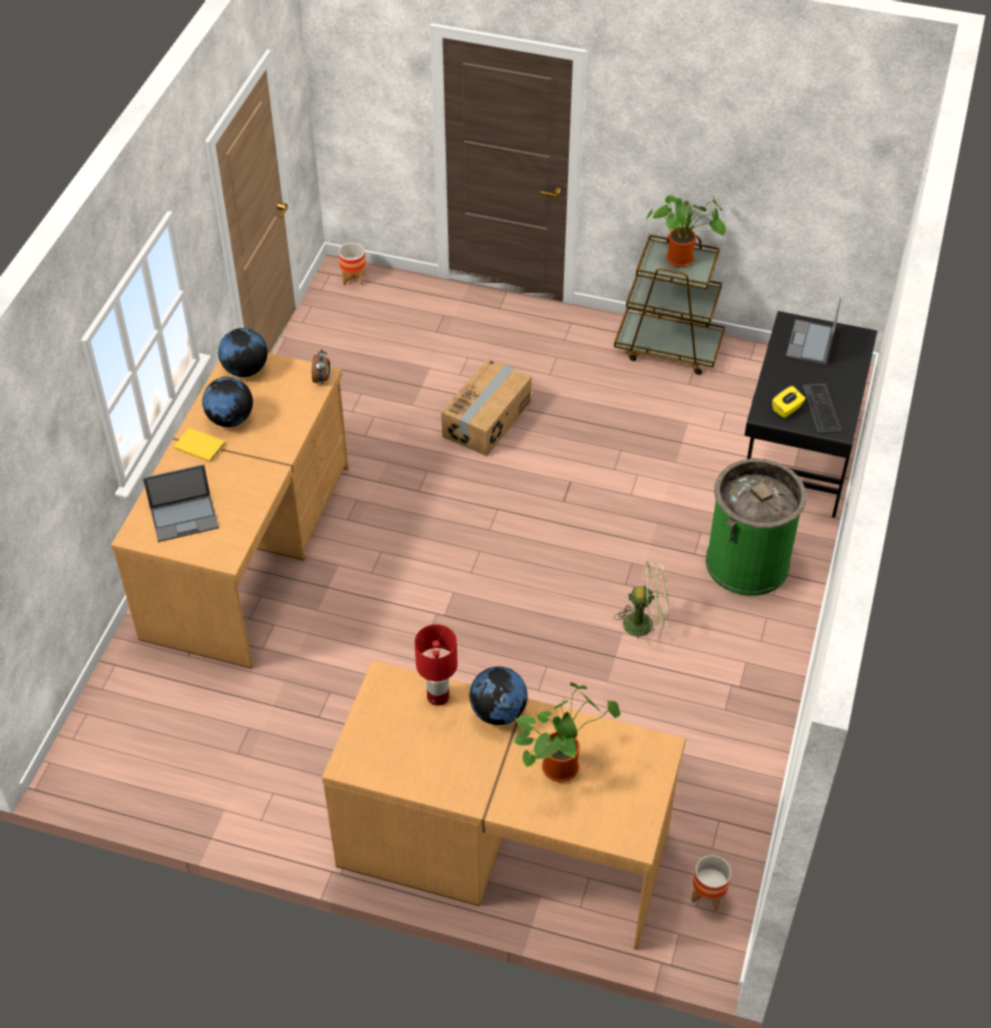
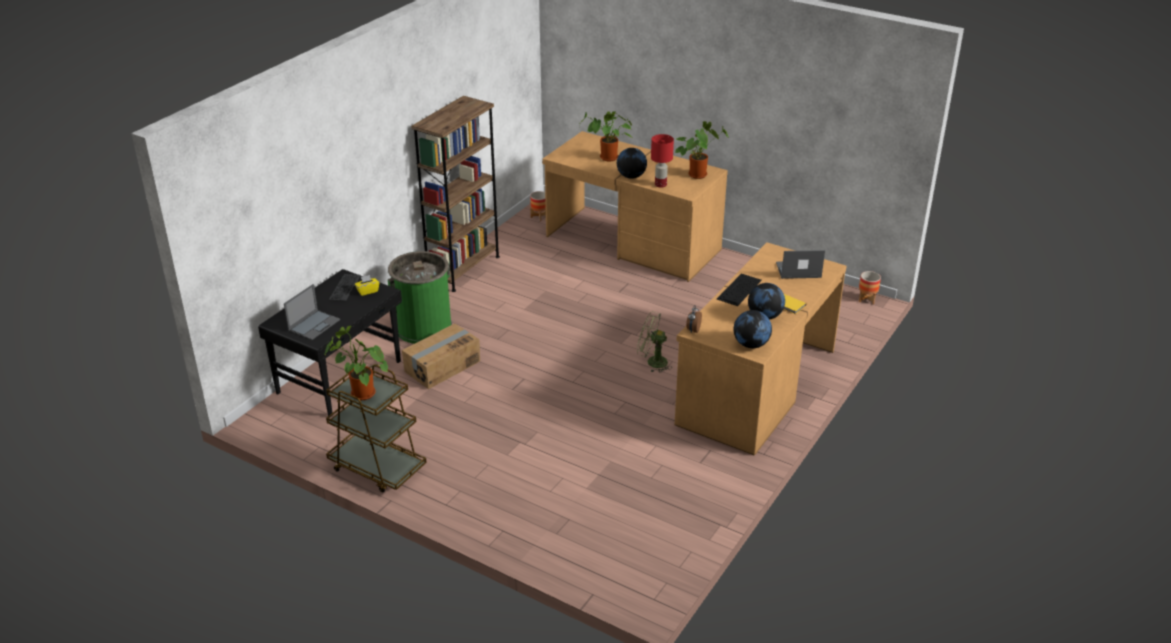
camera: 165 degrees left, 15 degrees down
planter [339,243,366,286] -> planter moved to [859,271,881,305]
cardboard box [441,358,532,456] -> cardboard box moved to [402,323,480,389]
green fan [614,562,669,646] -> green fan moved to [637,311,672,373]
none -> brown bookcase [411,96,500,292]
none -> potted plant [675,121,729,179]
none -> keyboard [717,274,762,306]

